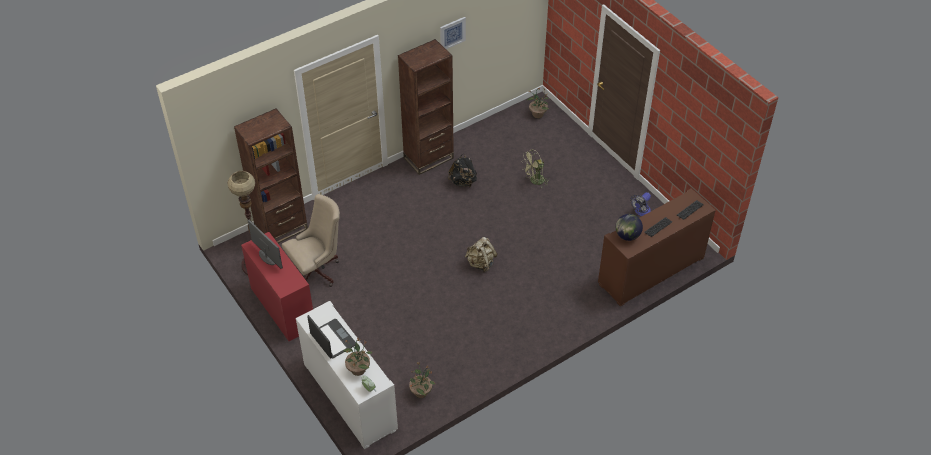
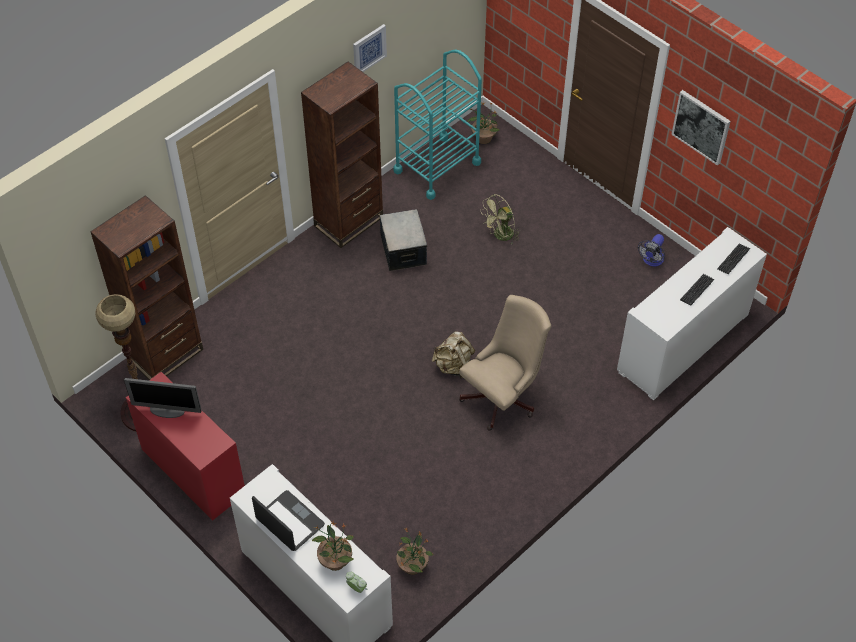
camera: 10 degrees left, 5 degrees up
monitor [248,220,283,269] -> monitor turned 150 degrees clockwise [124,378,202,418]
beige office chair [282,194,340,287] -> beige office chair moved to [459,295,551,431]
black backpack [448,154,478,187] -> storage box [380,209,427,271]
brown cabinet [598,189,716,307] -> white cabinet [617,227,767,401]
globe [616,214,643,241] -> none
none -> turquoise cart [393,49,482,200]
none -> picture [671,90,731,166]

